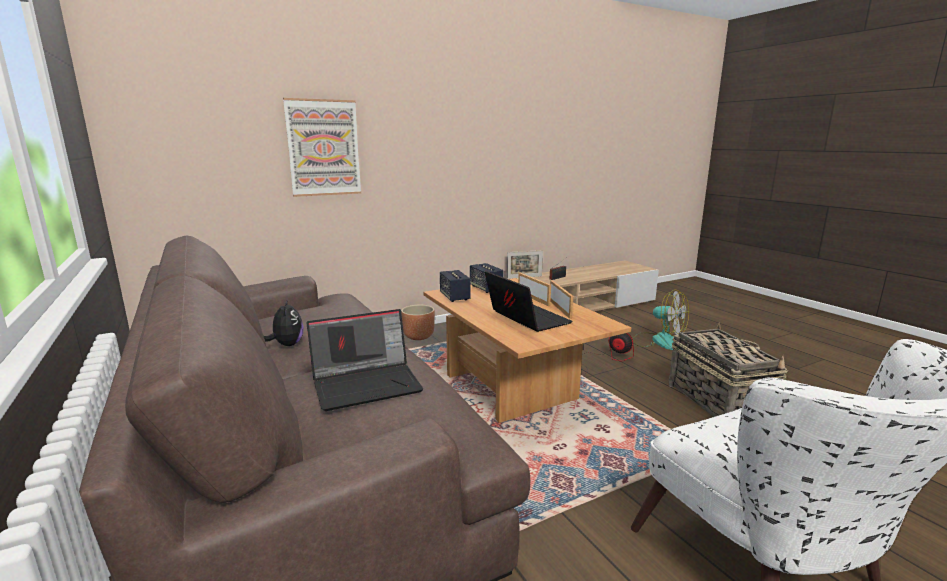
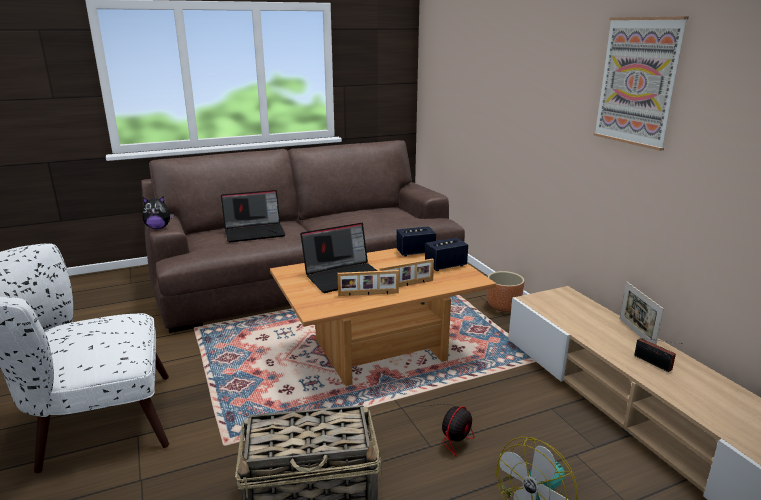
camera: 95 degrees right, 5 degrees up
plush toy [264,299,304,346] -> plush toy moved to [142,196,174,229]
picture [283,98,361,197] -> picture moved to [593,16,689,151]
laptop [306,309,423,411] -> laptop turned 90 degrees counterclockwise [221,190,286,242]

